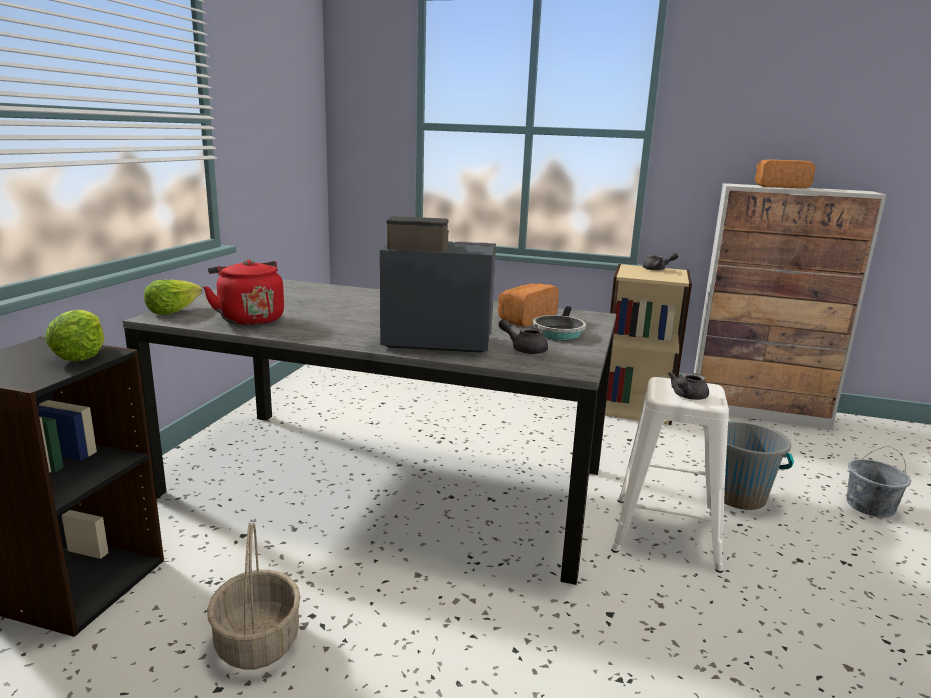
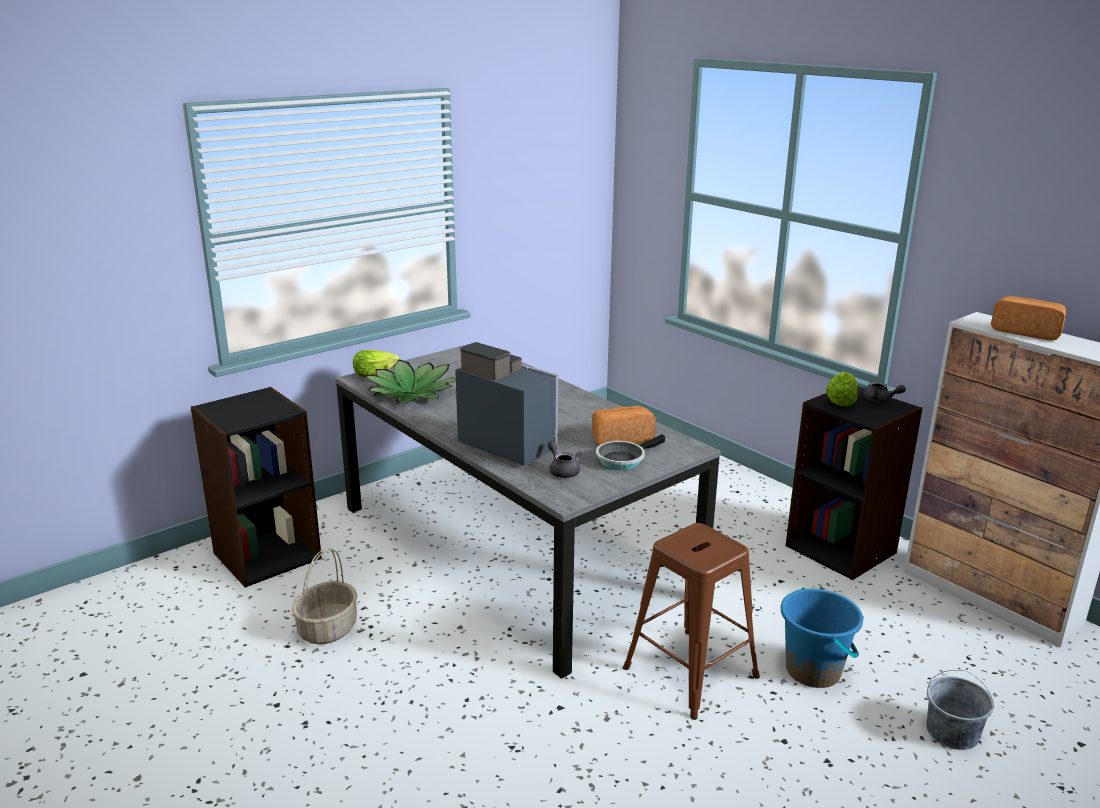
camera: 35 degrees right, 5 degrees up
lettuce [45,310,104,362] -> lettuce moved to [826,372,858,406]
red kettle [203,259,284,326] -> potted plant [365,359,456,404]
beige bookcase [605,264,692,425] -> black bookcase [786,386,923,580]
white stool [611,377,729,573] -> brown stool [623,523,760,720]
grey teapot [668,372,709,400] -> none
grey bucket [724,421,794,510] -> blue bucket [781,587,863,688]

